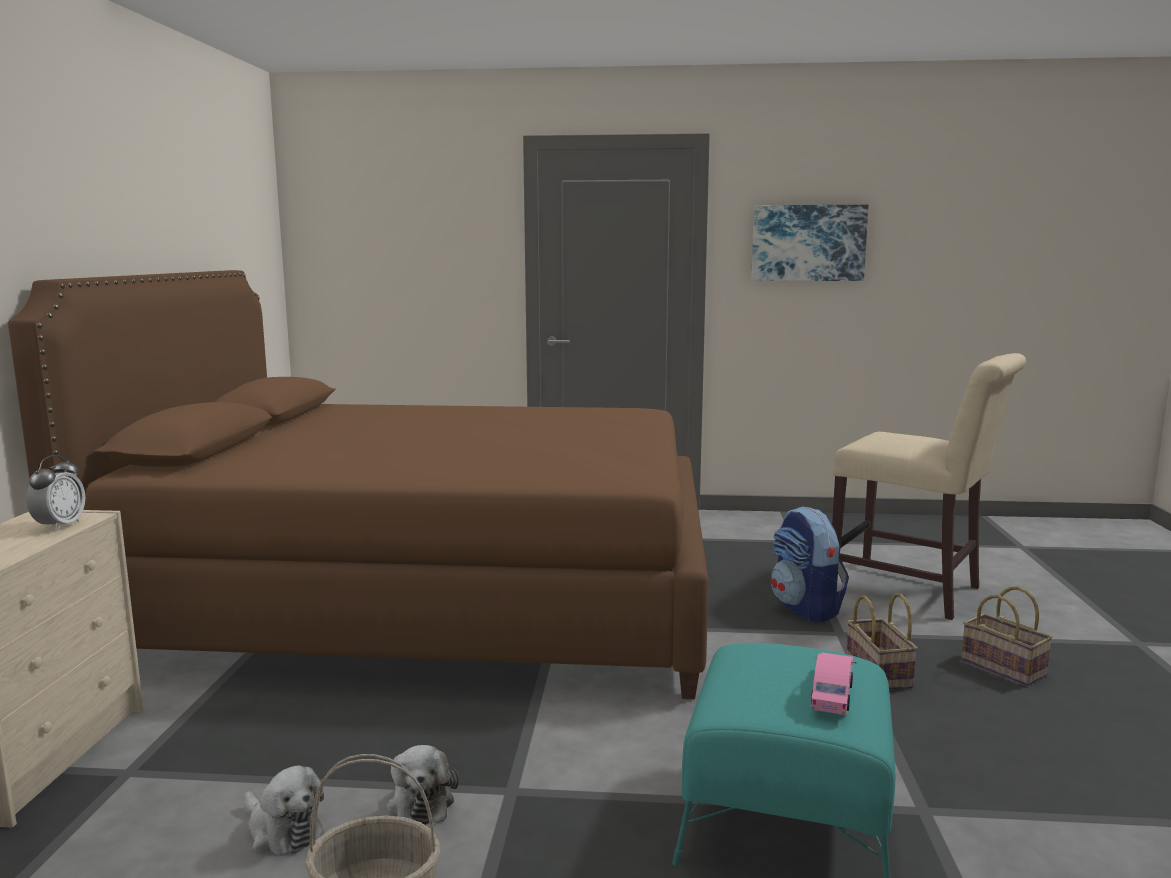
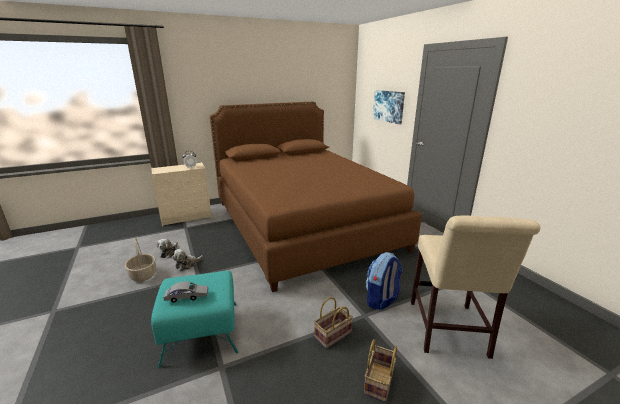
camera: 60 degrees right, 10 degrees up
picture [751,205,869,281] -> picture moved to [373,90,405,124]
pink toy car [811,652,856,715] -> grey toy car [163,282,208,303]

